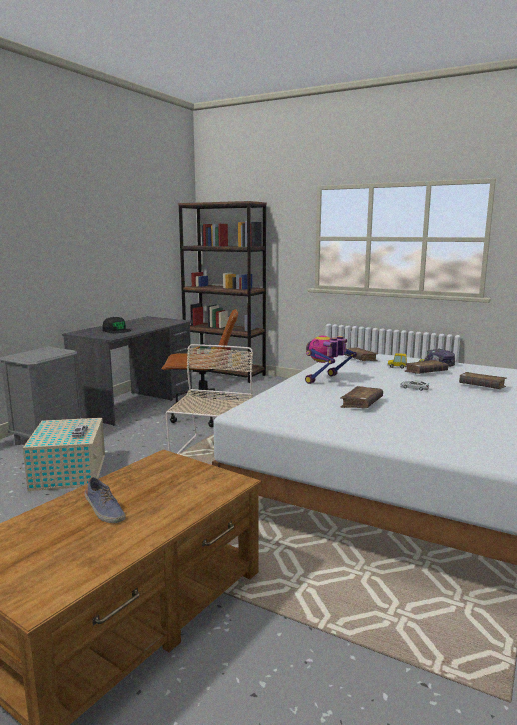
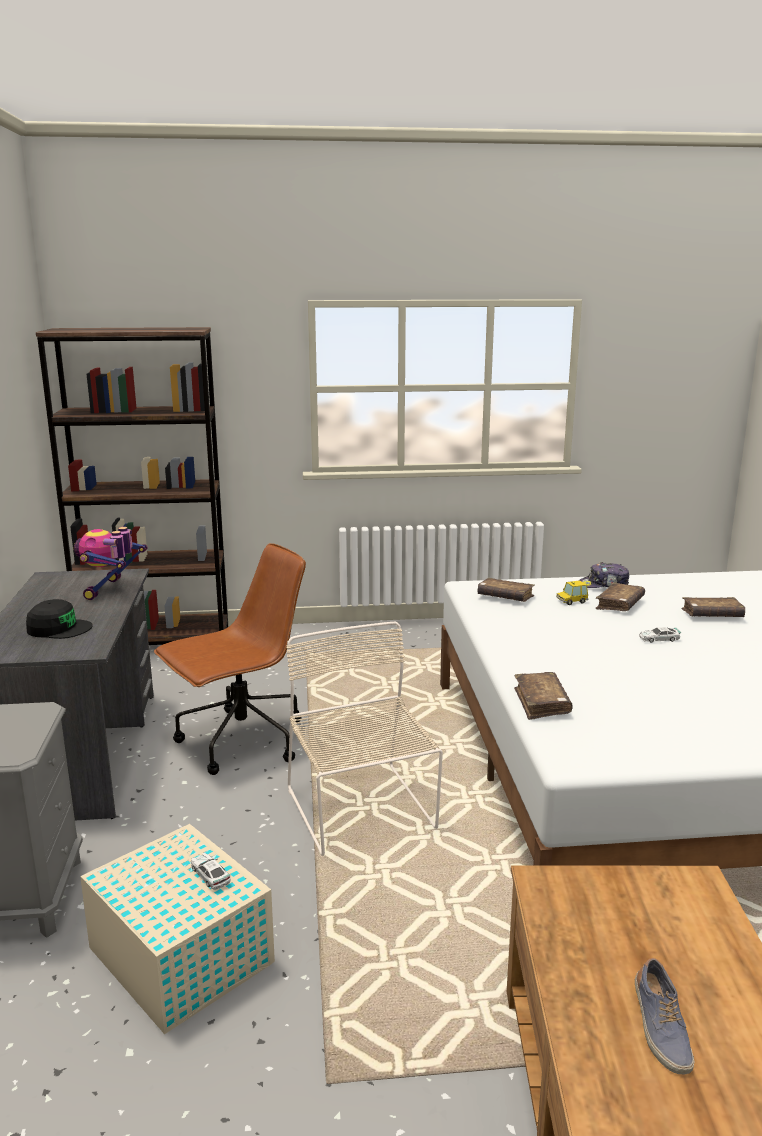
camera: 35 degrees left, 5 degrees up
shoe [85,477,125,523] -> shoe turned 75 degrees clockwise [635,958,695,1074]
toy robot [305,336,357,384] -> toy robot moved to [74,527,148,600]
brown book [340,386,383,408] -> brown book moved to [514,672,573,720]

